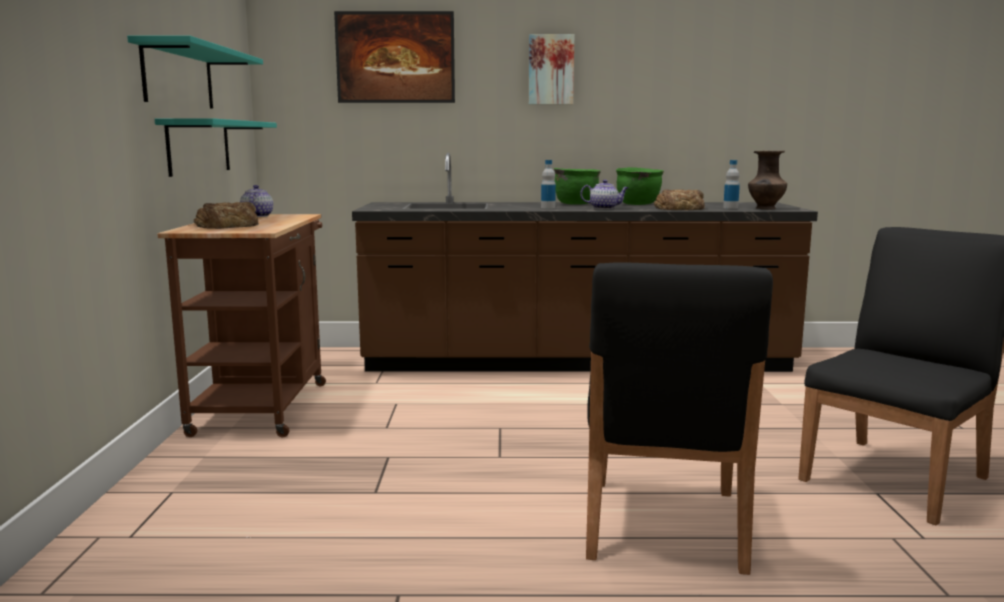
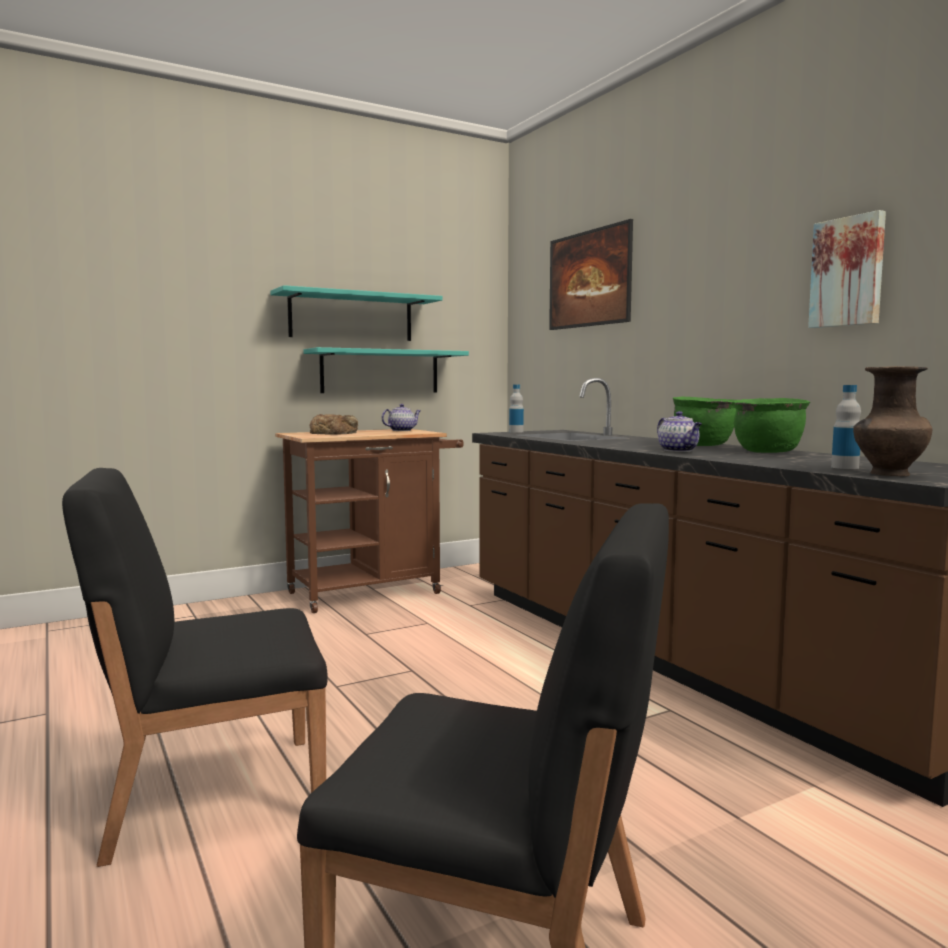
camera: 60 degrees right, 5 degrees down
picture [529,34,574,104] -> picture moved to [808,210,886,328]
bottle [541,160,556,209] -> bottle moved to [509,384,524,433]
bread [654,189,705,210] -> none

